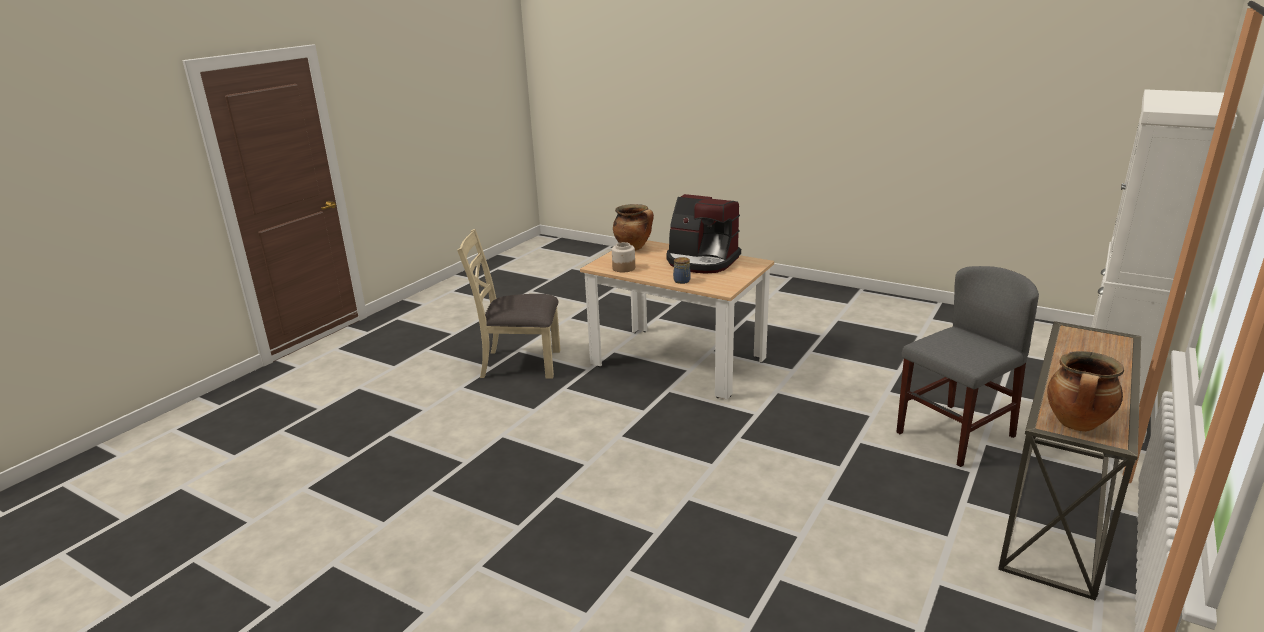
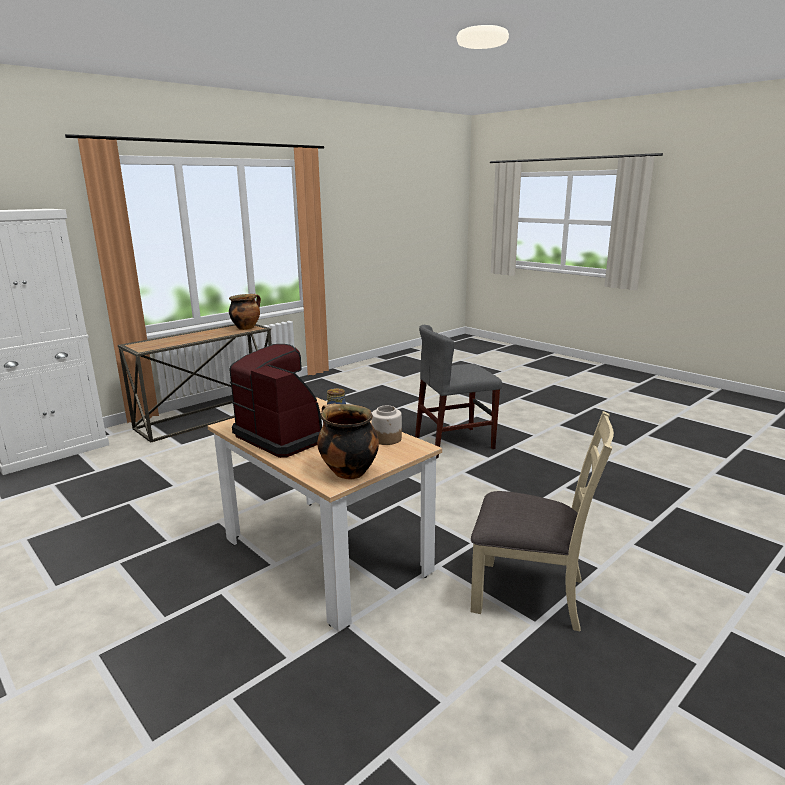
camera: 165 degrees left, 5 degrees down
grey chair [896,266,1039,467] -> grey chair moved to [415,325,502,459]

